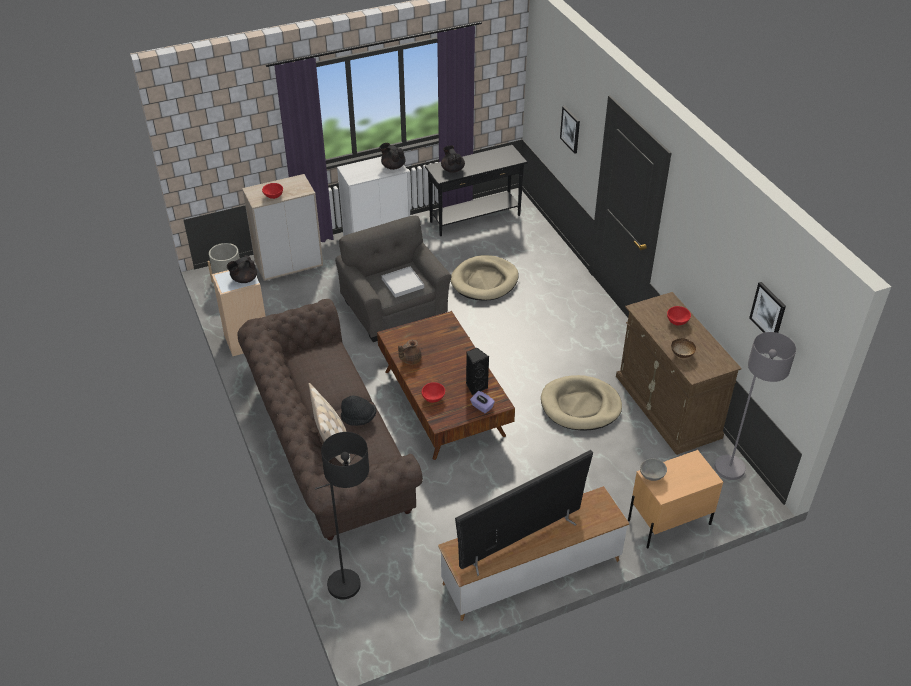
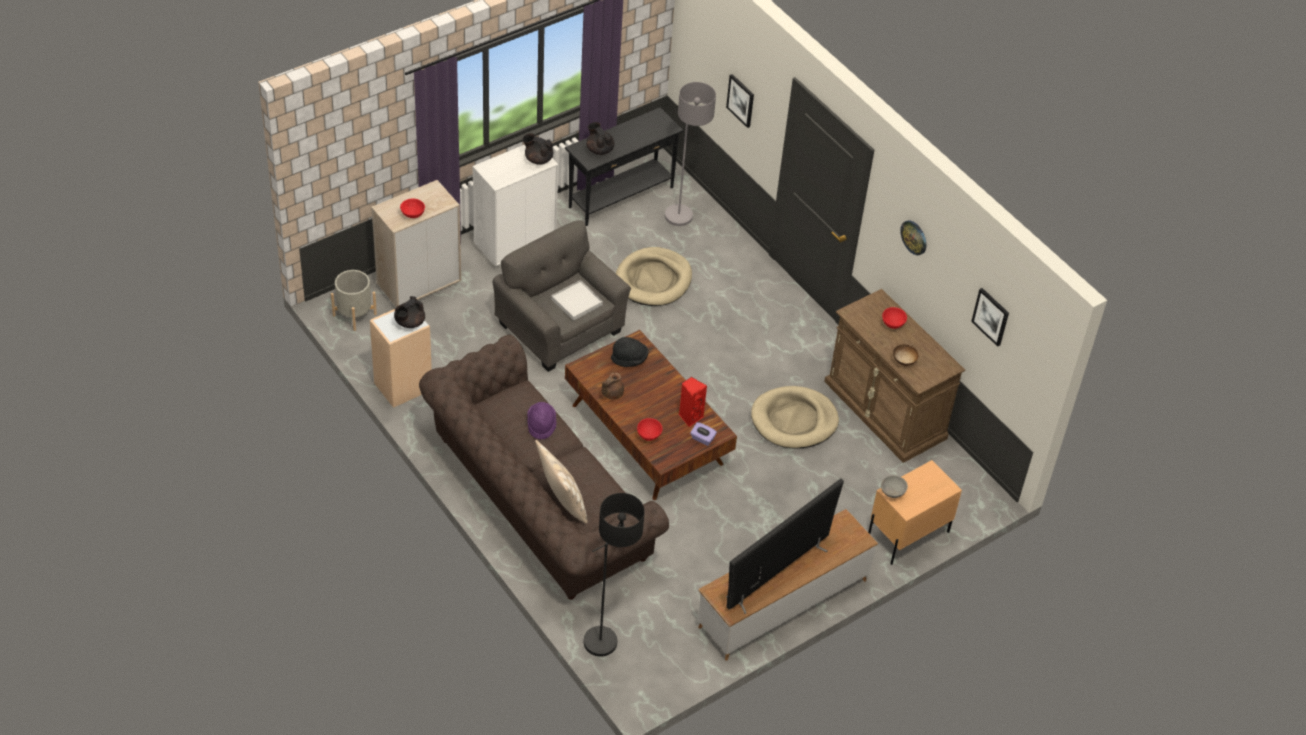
camera: 15 degrees left, 5 degrees up
black hat [341,396,377,426] -> black hat moved to [611,337,648,367]
black speaker [466,347,489,395] -> red speaker [679,377,707,427]
grey floor lamp [715,332,796,480] -> grey floor lamp moved to [665,82,716,226]
none -> purple hat [527,402,556,440]
none -> wall clock [900,220,926,255]

